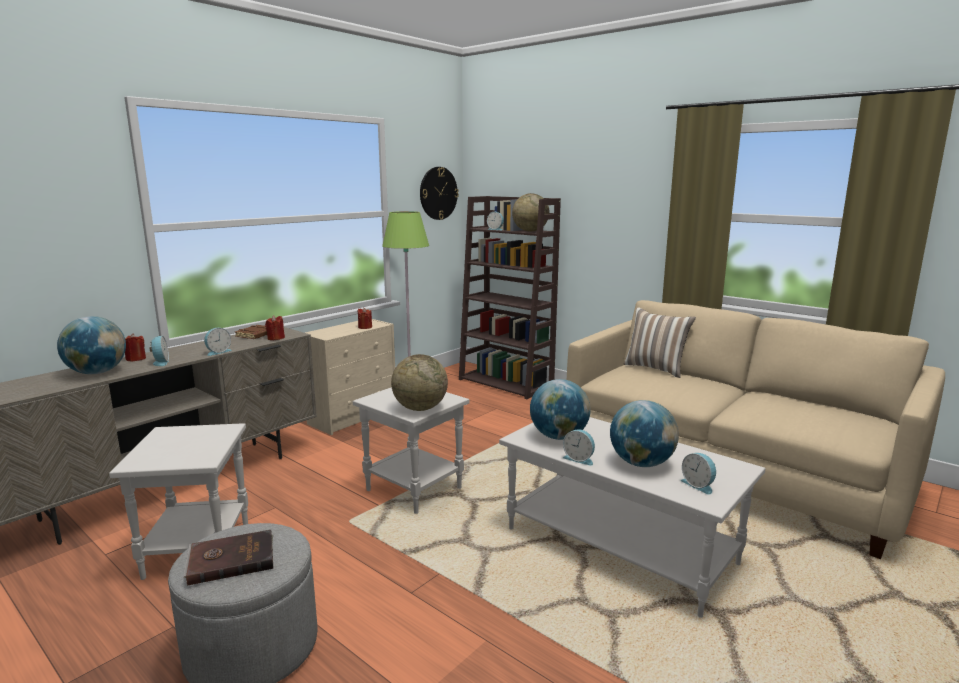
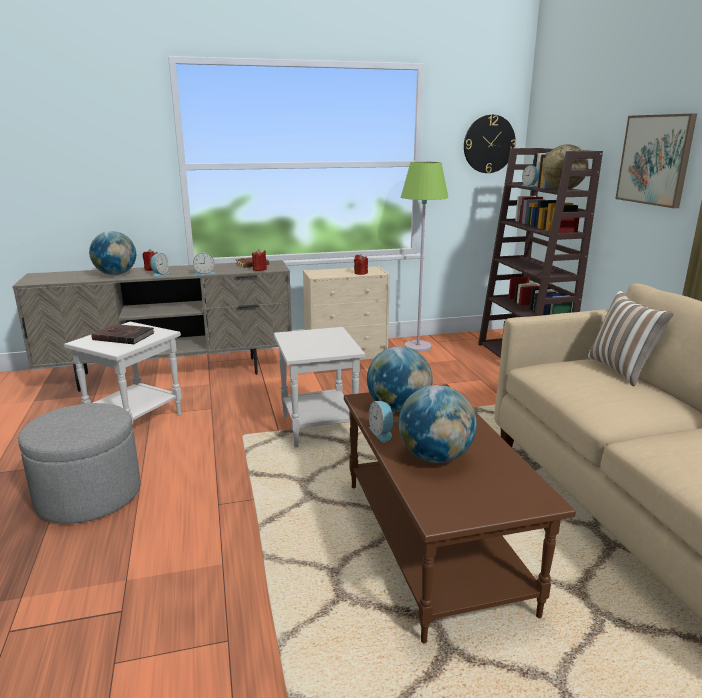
camera: 35 degrees right, 5 degrees up
brown book [184,530,273,586] -> brown book moved to [91,324,155,344]
globe [391,354,448,411] -> none
white coffee table [499,417,766,618] -> brown coffee table [344,384,576,643]
alarm clock [681,453,716,495] -> none
none -> picture [616,114,697,208]

